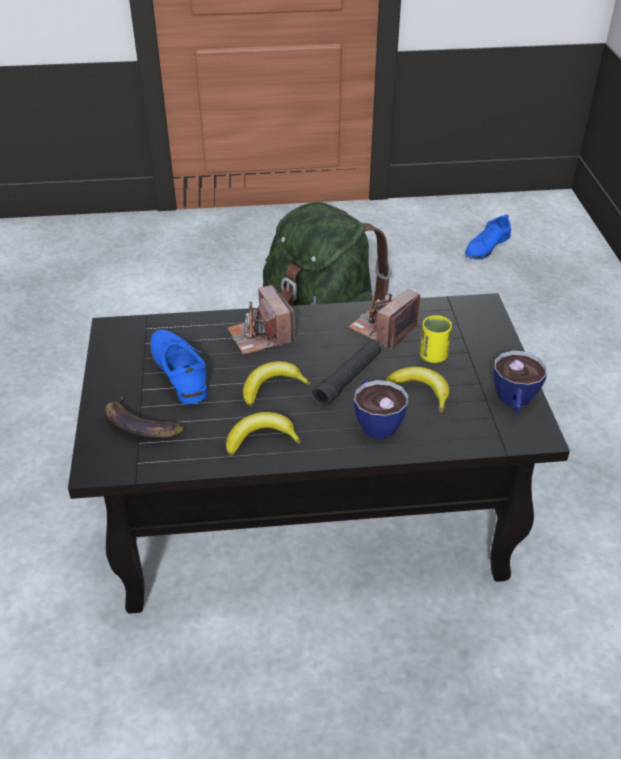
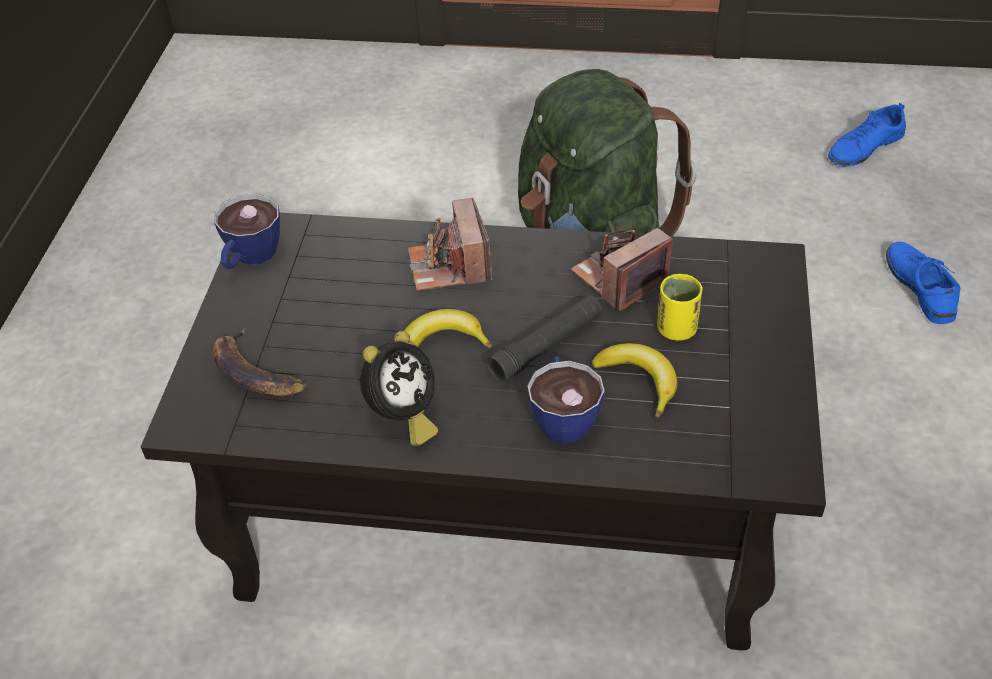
camera: 15 degrees right, 5 degrees up
blue shoe [149,330,208,404] -> blue shoe moved to [886,242,960,324]
banana [226,412,301,456] -> alarm clock [360,331,438,446]
cup [494,350,547,413] -> cup moved to [214,194,280,269]

